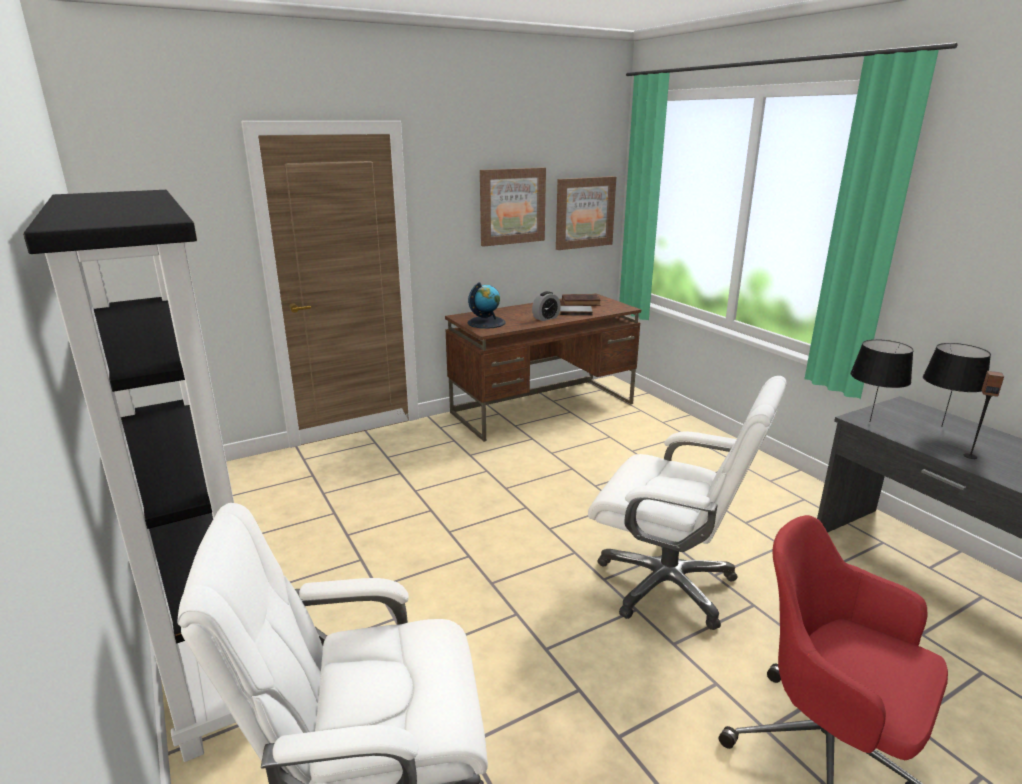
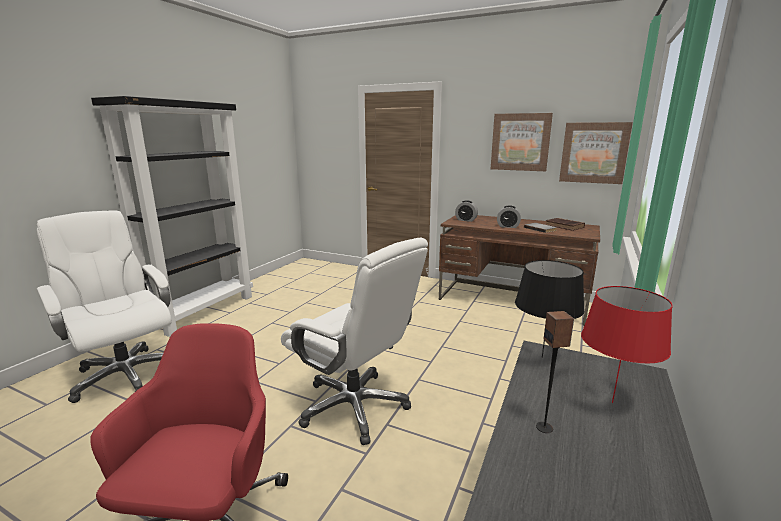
camera: 55 degrees right, 5 degrees down
globe [468,282,506,329] -> alarm clock [455,200,478,222]
white office chair [588,376,787,630] -> white office chair turned 45 degrees counterclockwise [281,238,428,445]
black table lamp [923,343,991,427] -> red table lamp [581,286,673,403]

